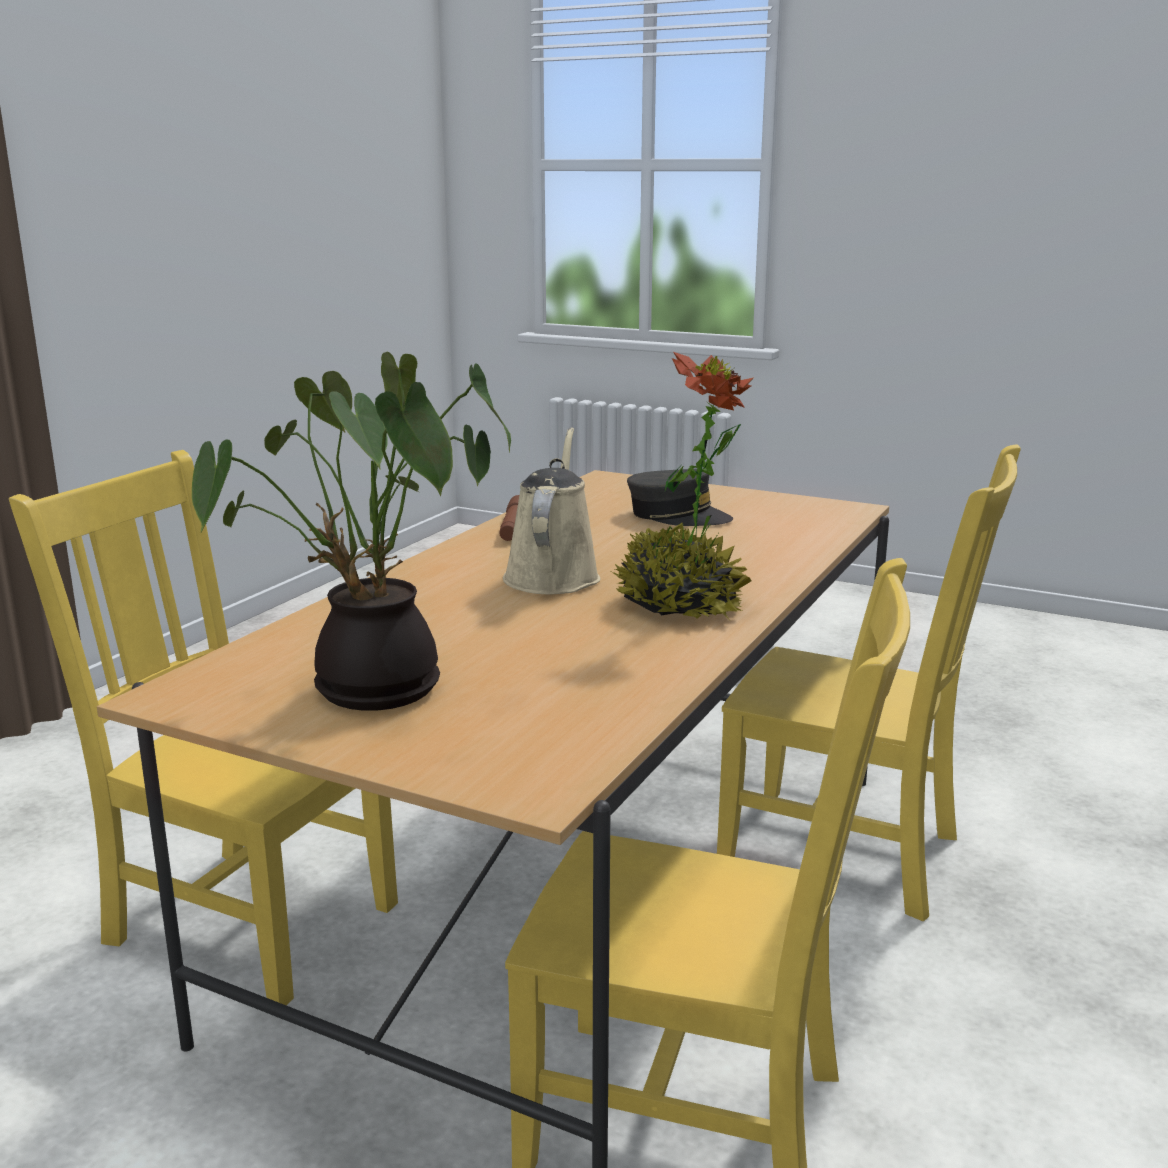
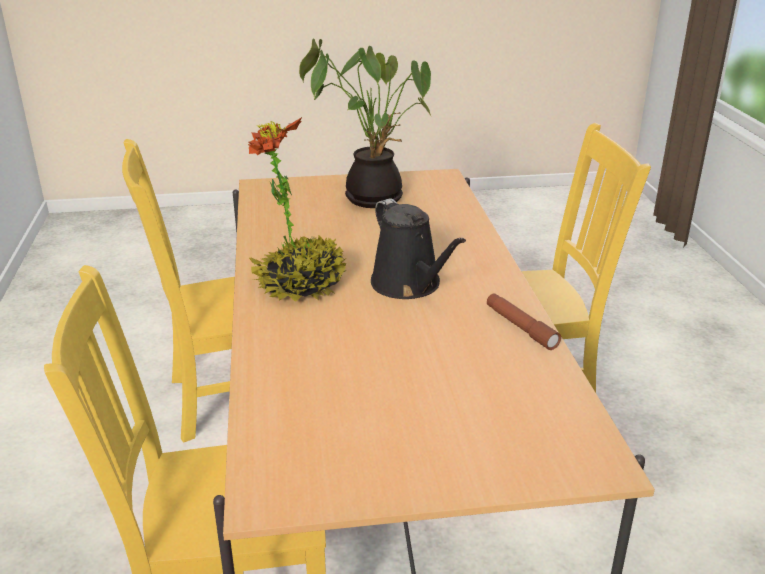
camera: 145 degrees right, 10 degrees up
beige watering can [503,427,601,594] -> black watering can [371,199,466,299]
grey cap [627,469,733,526] -> none

